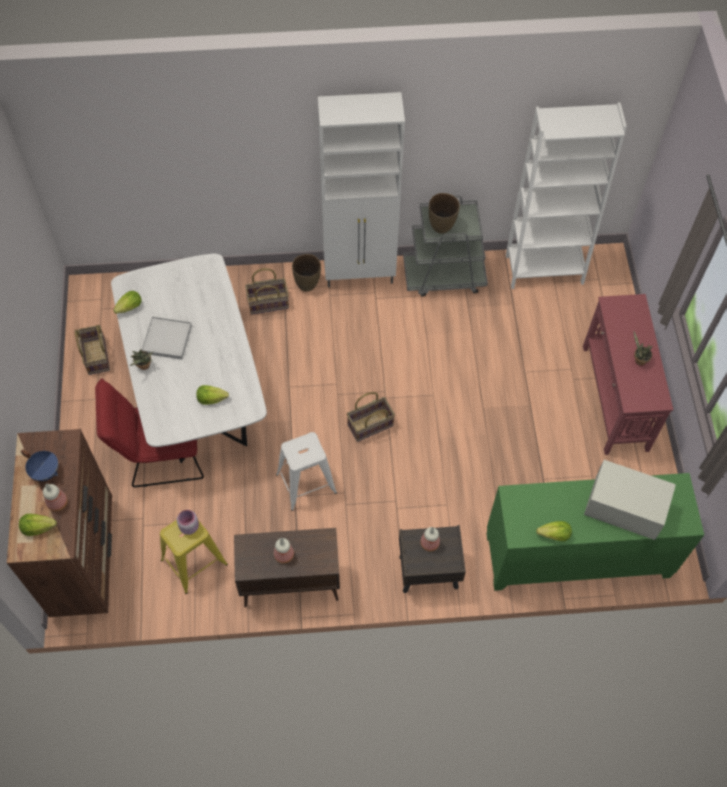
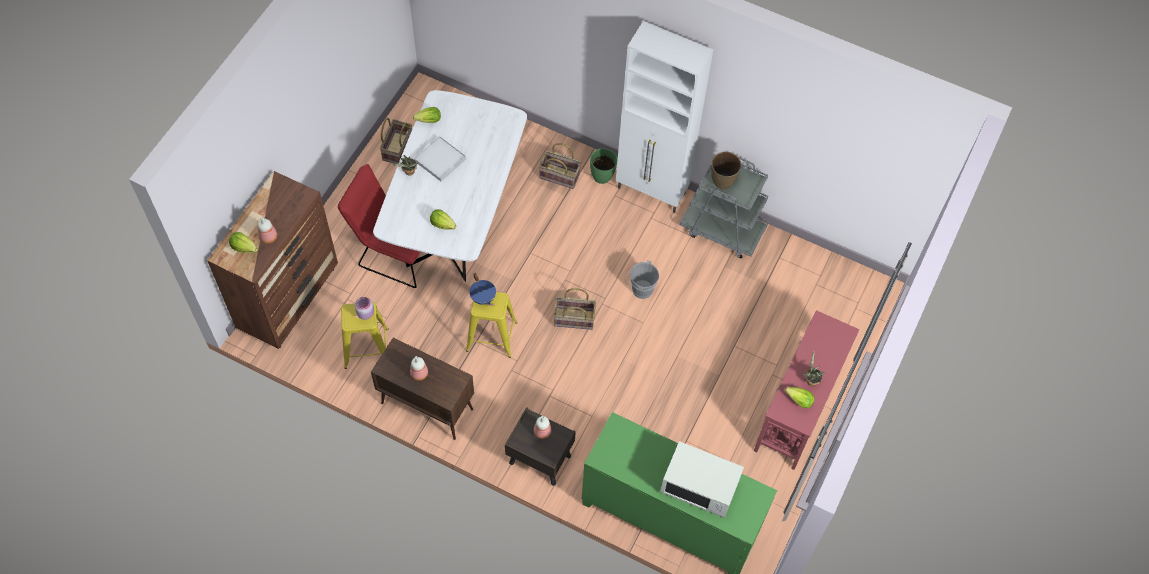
camera: 30 degrees right, 0 degrees up
blue cooking pot [21,449,58,481] -> blue cooking pot moved to [469,273,496,305]
white stool [276,432,337,511] -> yellow stool [466,292,517,358]
brown vase [292,254,321,292] -> green vase [590,148,618,184]
white bookcase [506,102,627,289] -> none
lettuce [536,521,572,541] -> lettuce moved to [785,387,815,408]
white microwave [584,460,676,540] -> white microwave turned 150 degrees clockwise [661,441,744,518]
none -> grey bucket [625,261,659,299]

